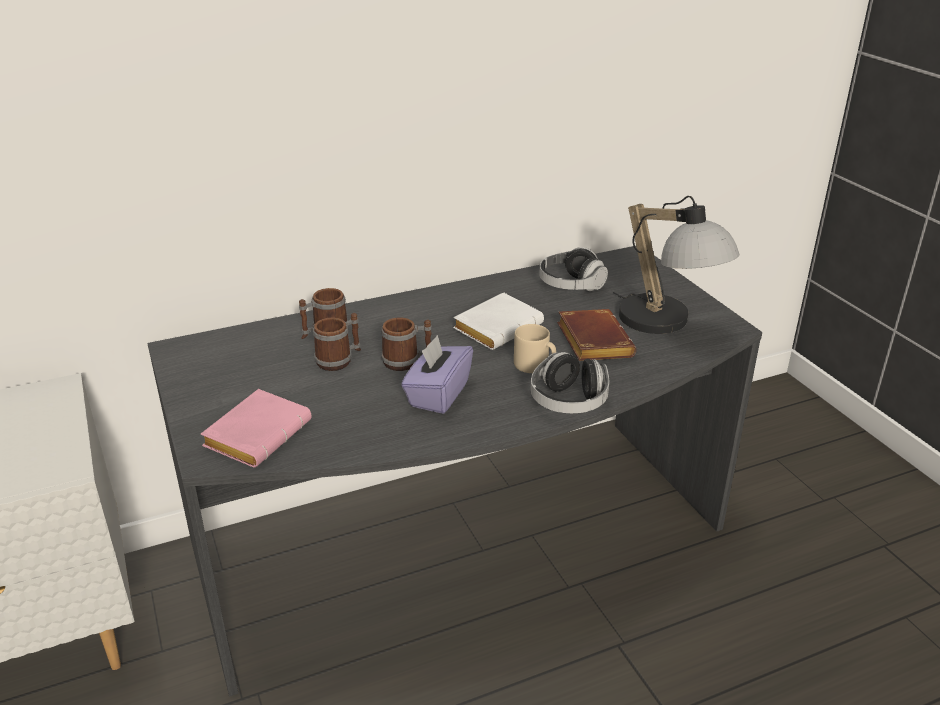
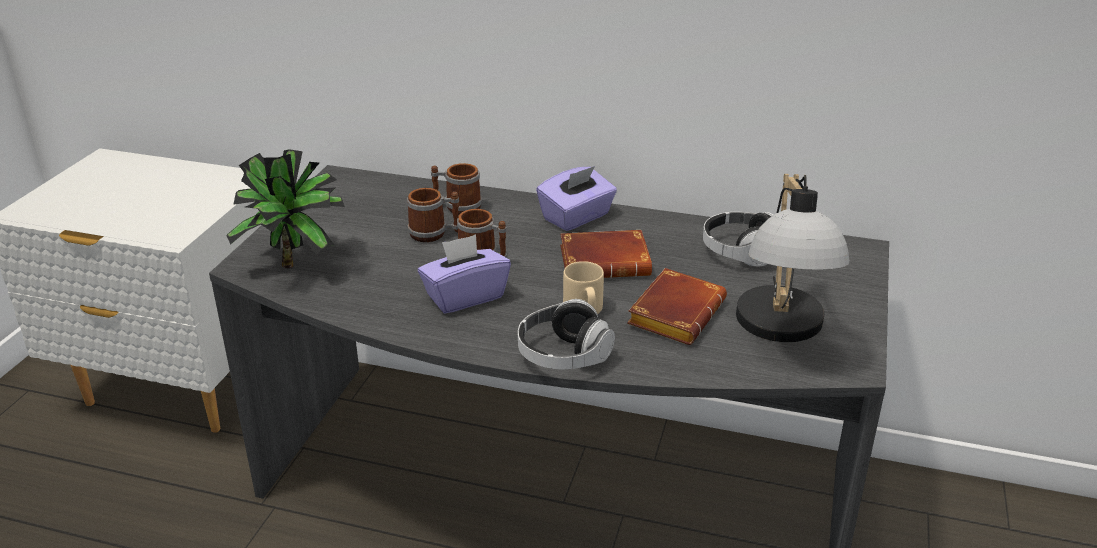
camera: 40 degrees right, 0 degrees up
pink book [201,389,312,468] -> potted plant [226,149,345,268]
white book [453,292,544,350] -> brown book [560,230,652,278]
none -> purple tissue box [536,166,617,231]

